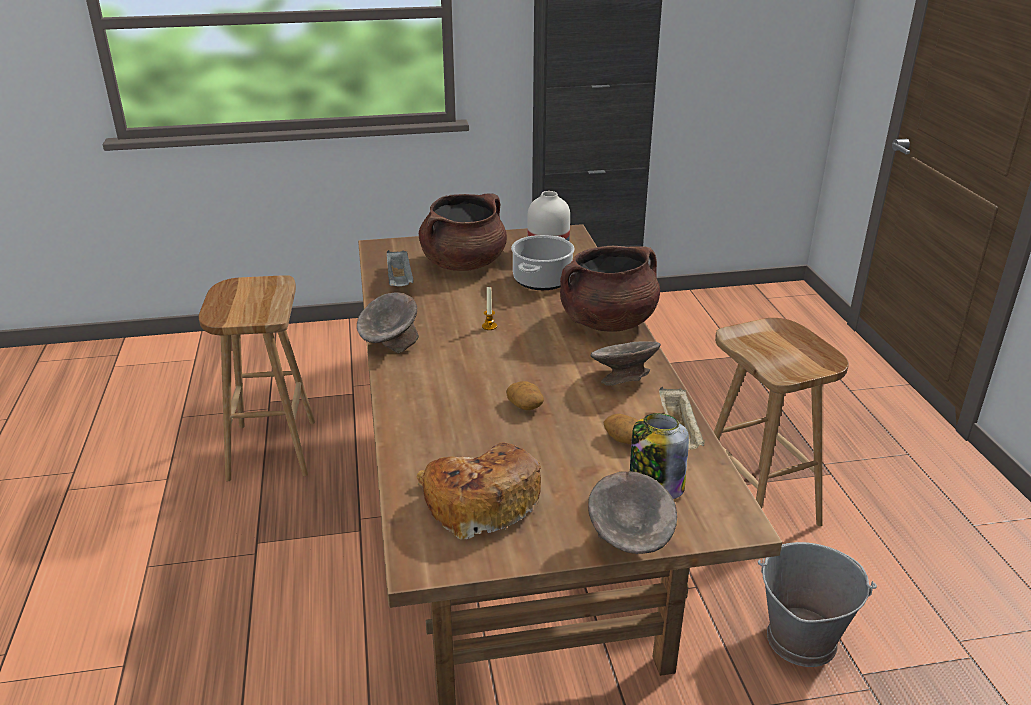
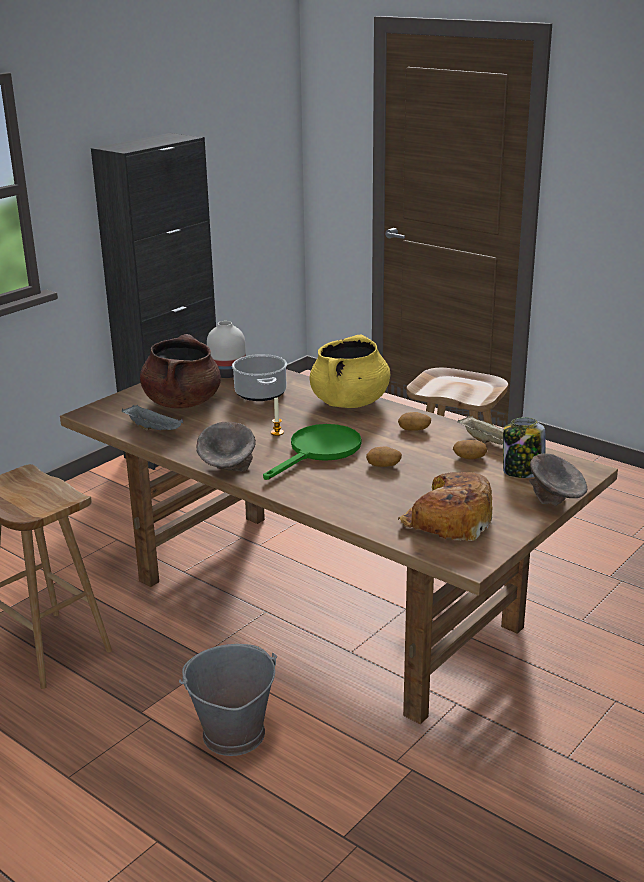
camera: 40 degrees left, 5 degrees down
brown cooking pot [560,246,660,332] -> yellow cooking pot [309,335,390,408]
grey bowl [590,341,661,386] -> potato [398,412,431,431]
grey bucket [758,542,877,667] -> grey bucket moved to [179,644,277,756]
none -> green frying pan [263,424,361,480]

